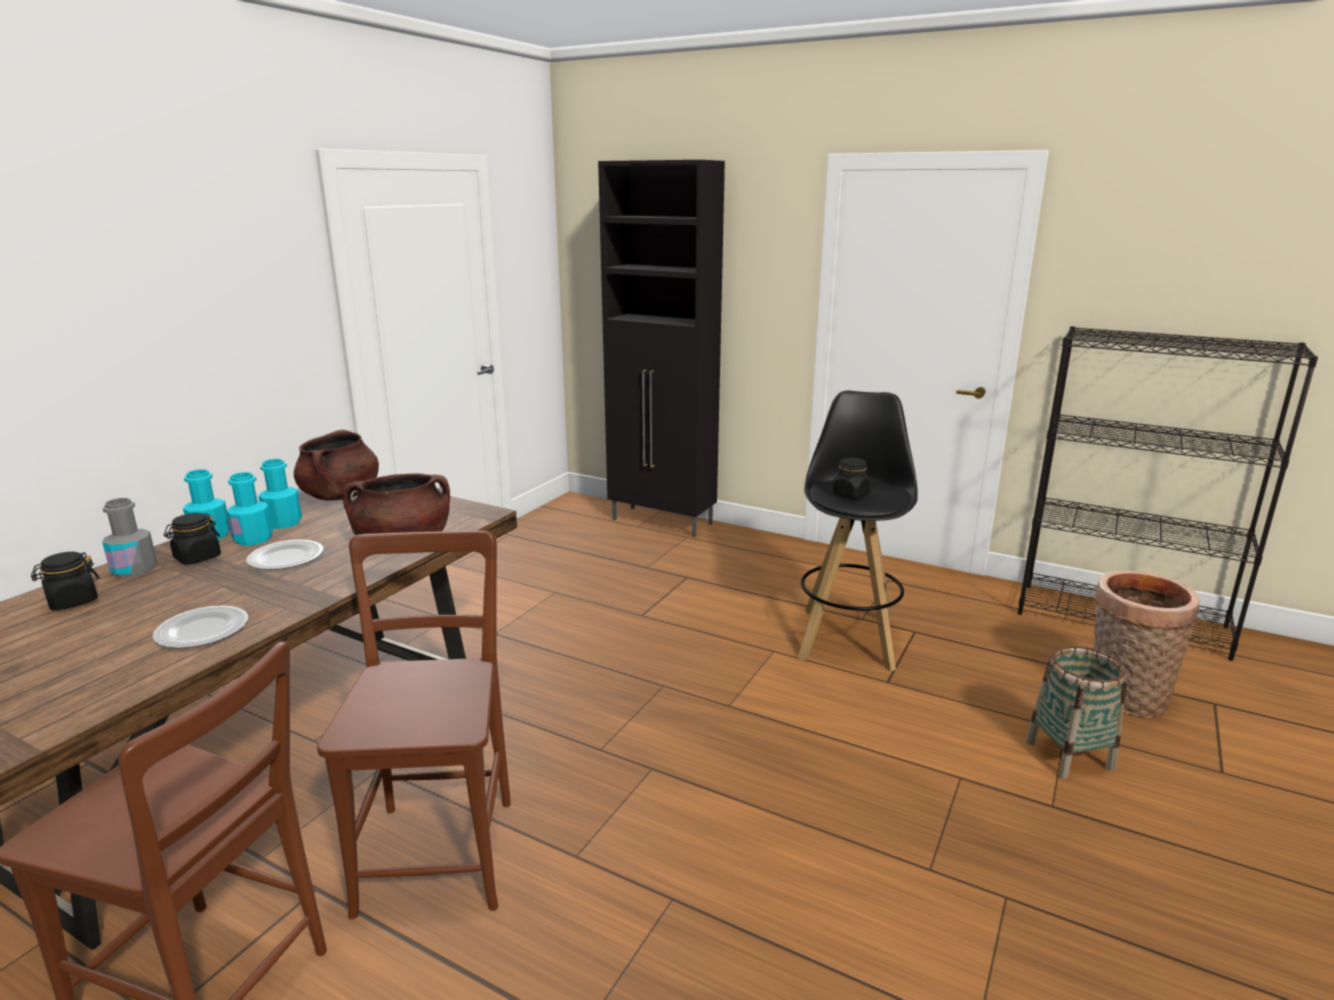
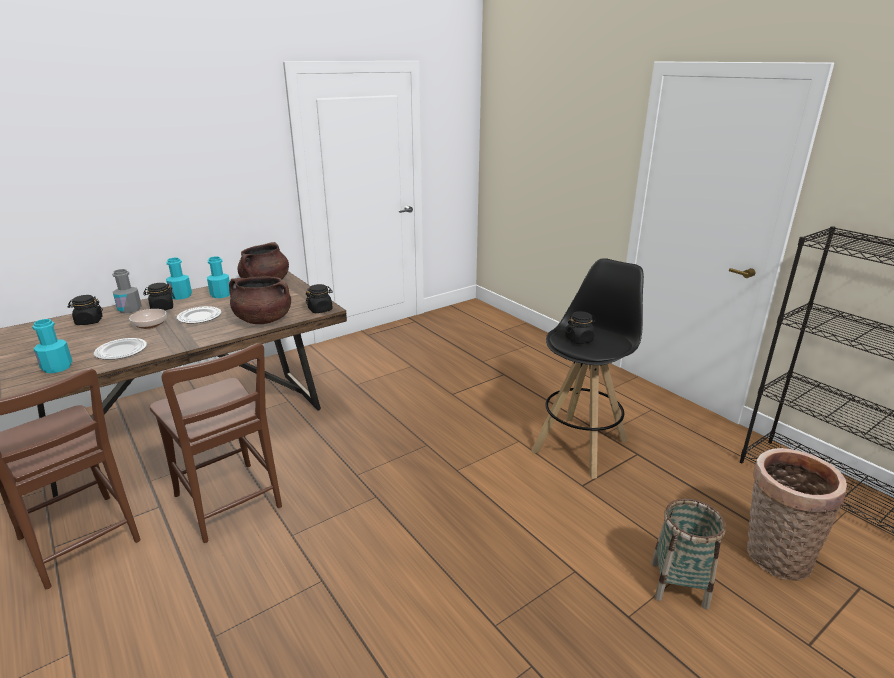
camera: 25 degrees right, 5 degrees up
turquoise bottle [226,472,273,546] -> turquoise bottle moved to [32,319,72,373]
brown chair [317,531,511,919] -> brown chair turned 120 degrees clockwise [149,343,282,543]
black cabinet [598,160,725,538] -> none
none -> bowl [129,309,167,329]
none -> black jar [306,284,333,313]

